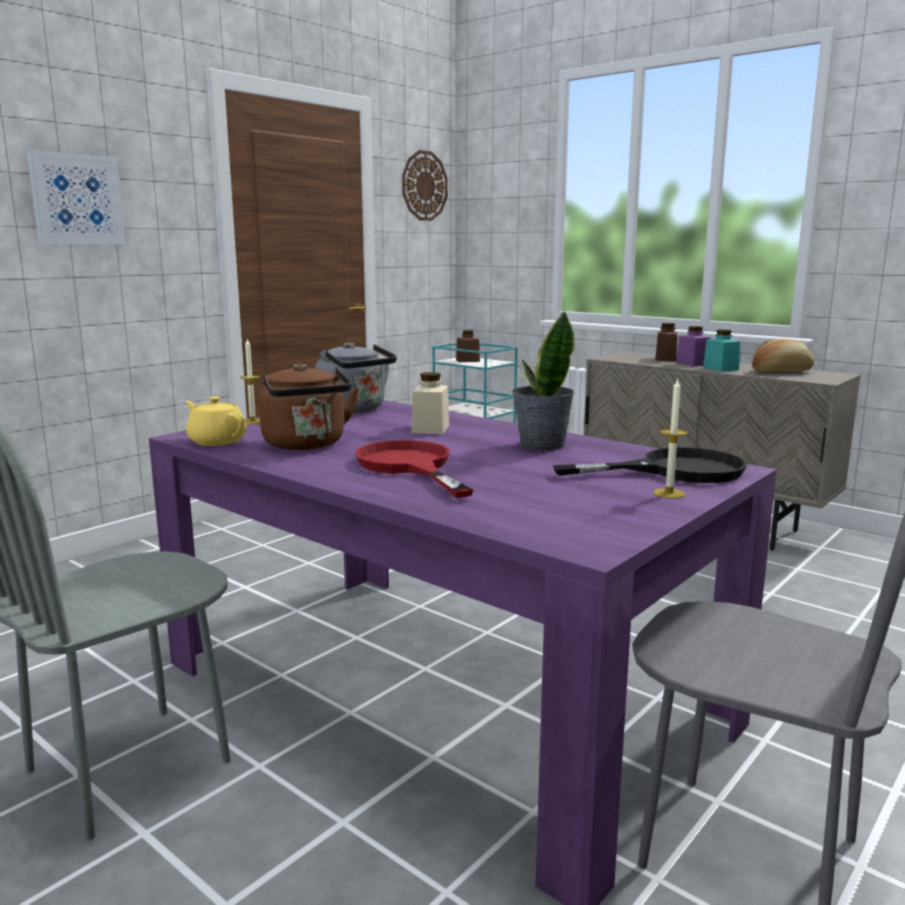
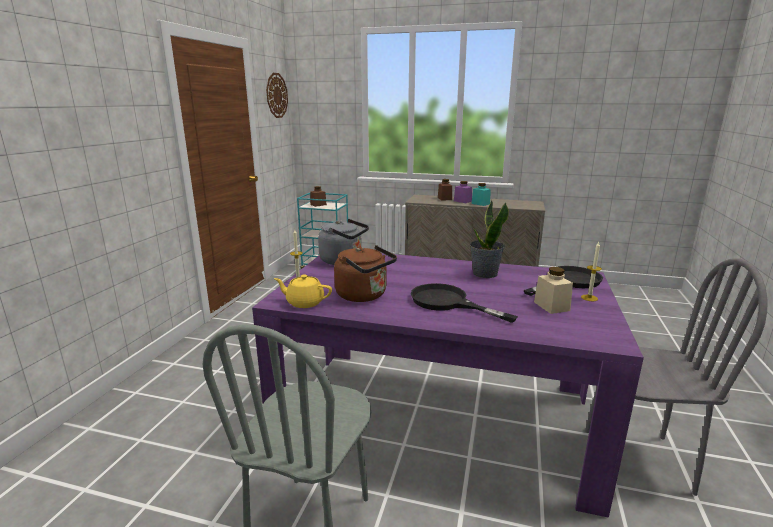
camera: 25 degrees left, 5 degrees up
picture [27,150,126,244] -> none
red frying pan [355,440,473,498] -> black frying pan [411,283,518,323]
beige jar [411,372,449,434] -> beige jar moved to [534,267,573,314]
bread [752,339,814,373] -> none

